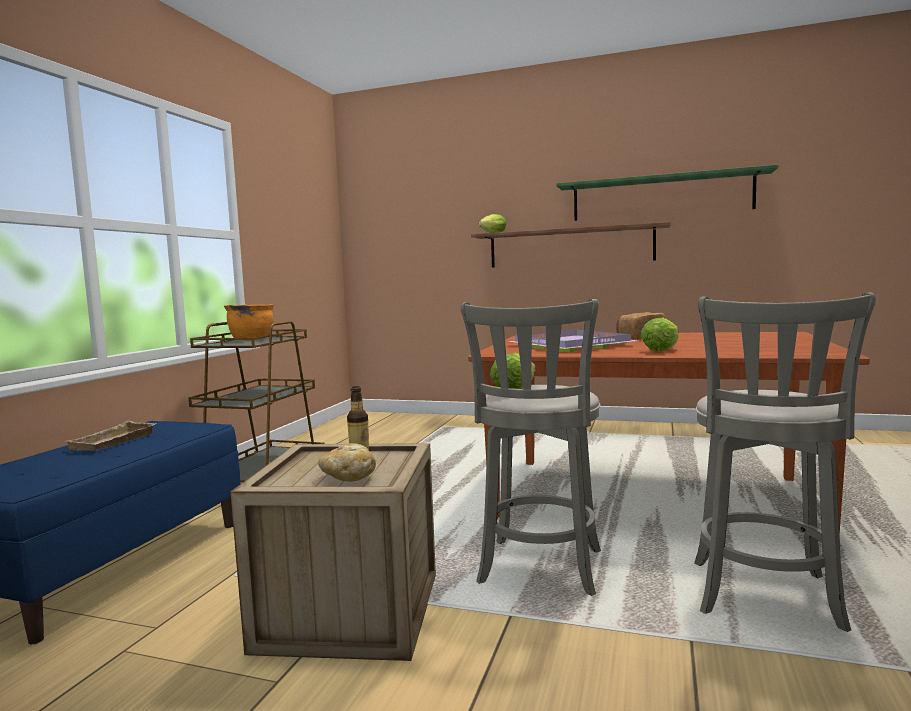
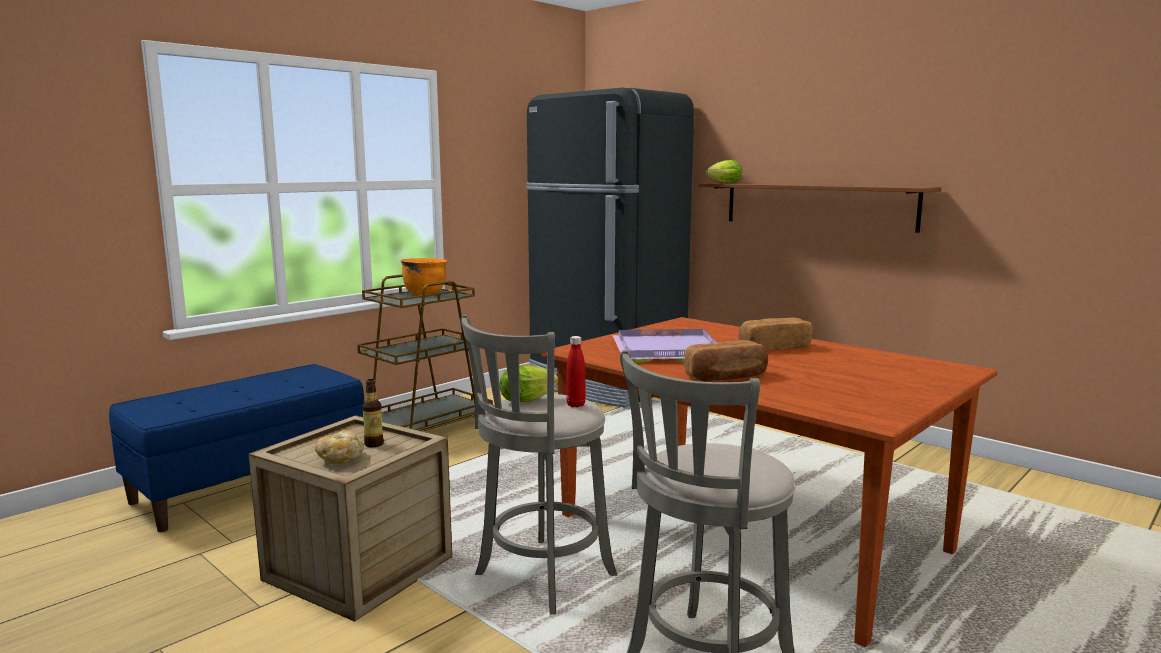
camera: 25 degrees right, 5 degrees up
beige tray [67,421,157,451] -> none
green shelf [556,164,778,221] -> none
lettuce [641,318,679,351] -> bread [684,340,768,381]
none -> black fridge [526,88,694,408]
none -> red bottle [567,336,585,407]

